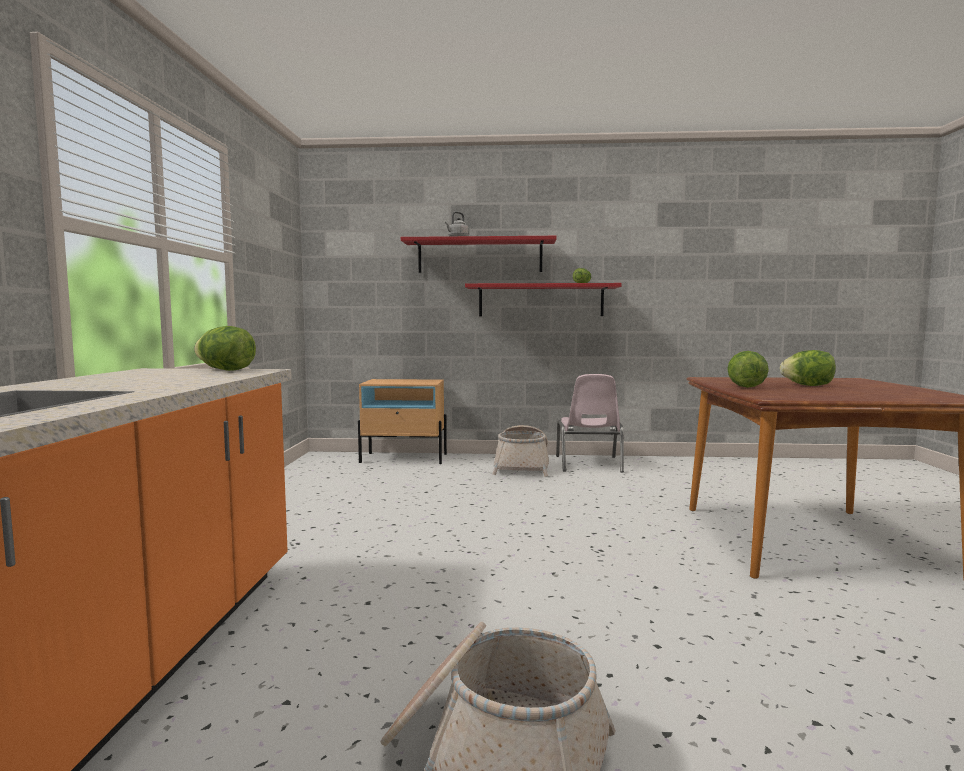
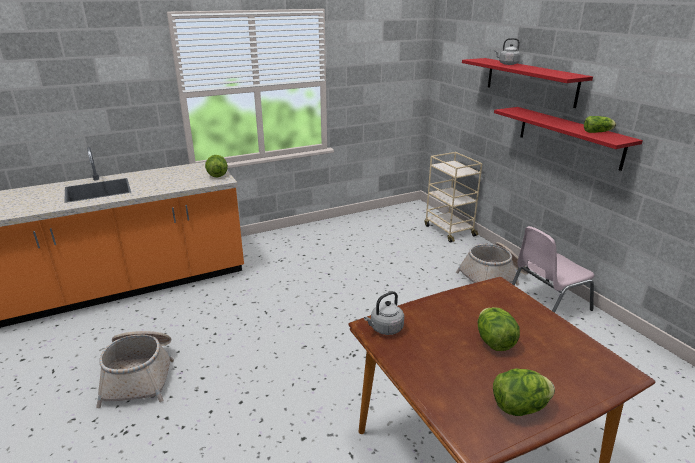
camera: 60 degrees right, 20 degrees up
beige nightstand [358,379,447,464] -> beige cart [424,152,483,242]
lettuce [727,351,769,388] -> lettuce moved to [493,368,555,416]
none -> grey kettle [364,291,404,335]

